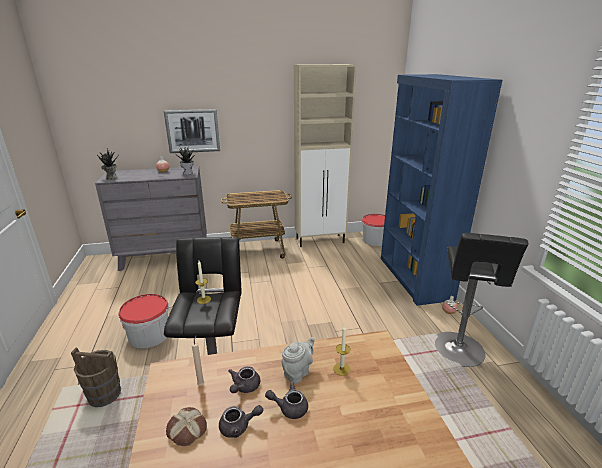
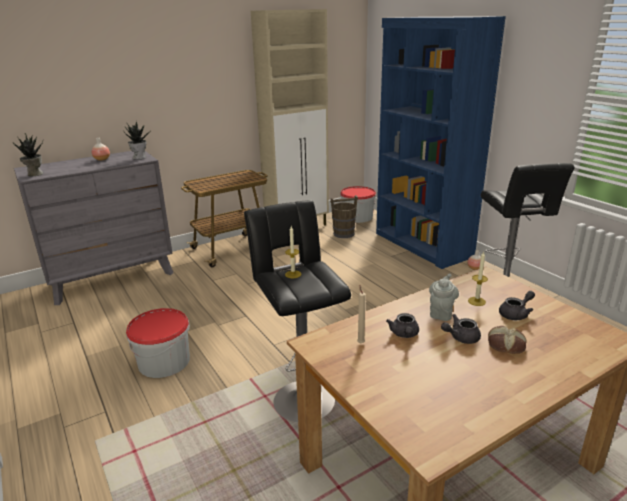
camera: 20 degrees left, 0 degrees up
brown bucket [71,348,121,407] -> brown bucket moved to [330,195,358,238]
picture [164,109,220,153] -> none
bread [166,407,207,446] -> bread moved to [488,326,527,354]
grey teapot [219,405,263,438] -> grey teapot moved to [499,291,535,320]

